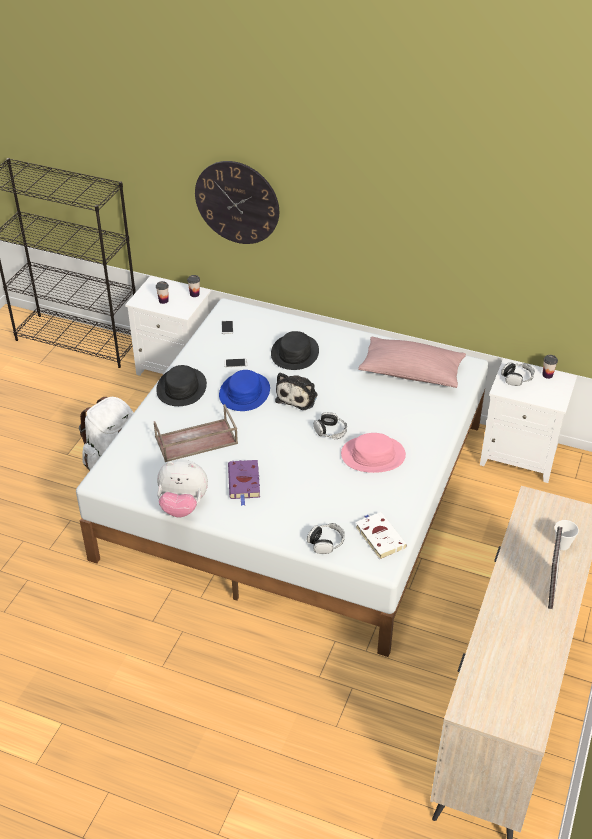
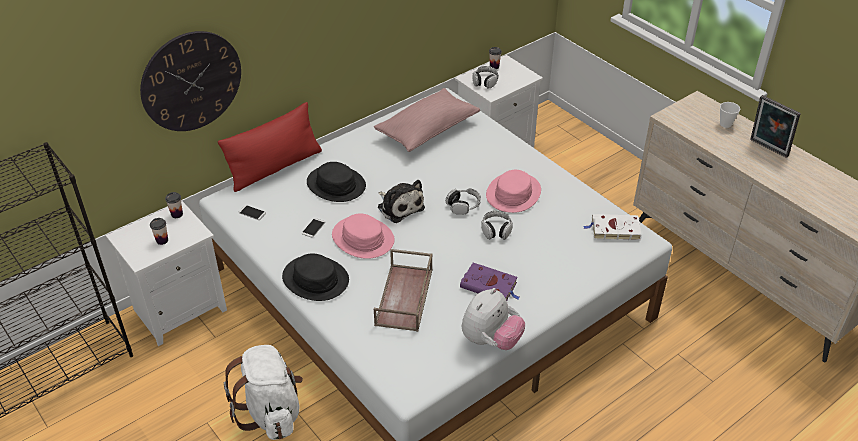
camera: 60 degrees left, 0 degrees up
blue hat [219,370,270,411] -> pink hat [332,213,395,259]
headphones [307,523,345,554] -> headphones moved to [481,210,513,240]
none -> red pillow [218,102,322,192]

